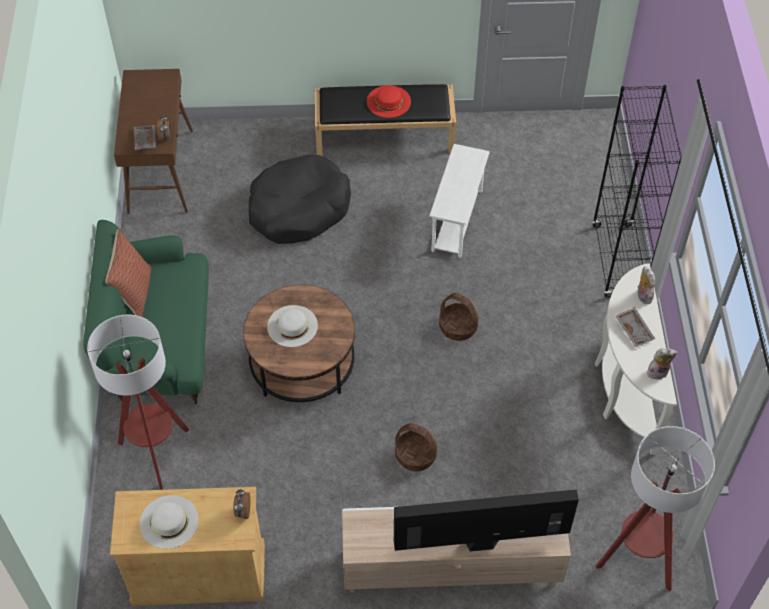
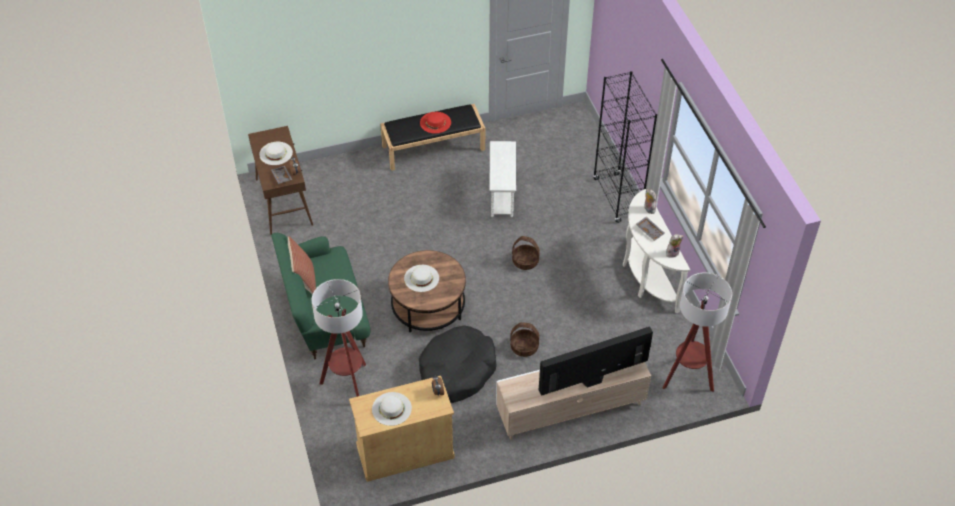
camera: 15 degrees left, 5 degrees down
black dog bed [249,155,351,244] -> black dog bed moved to [419,325,497,403]
none -> white hat [259,142,293,165]

